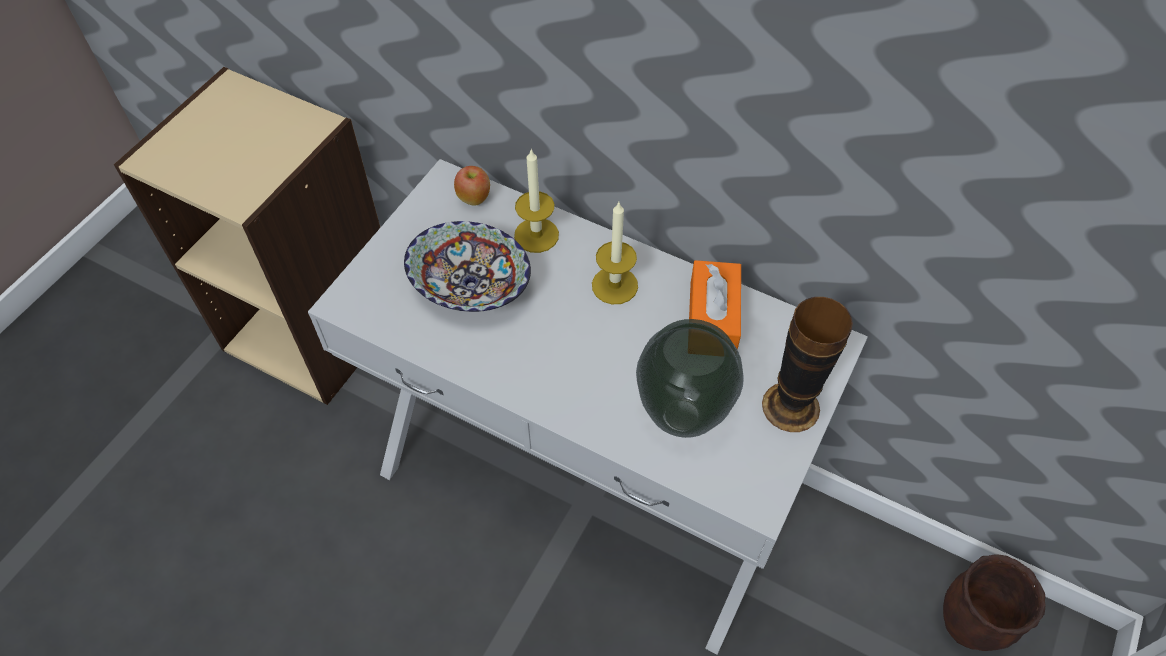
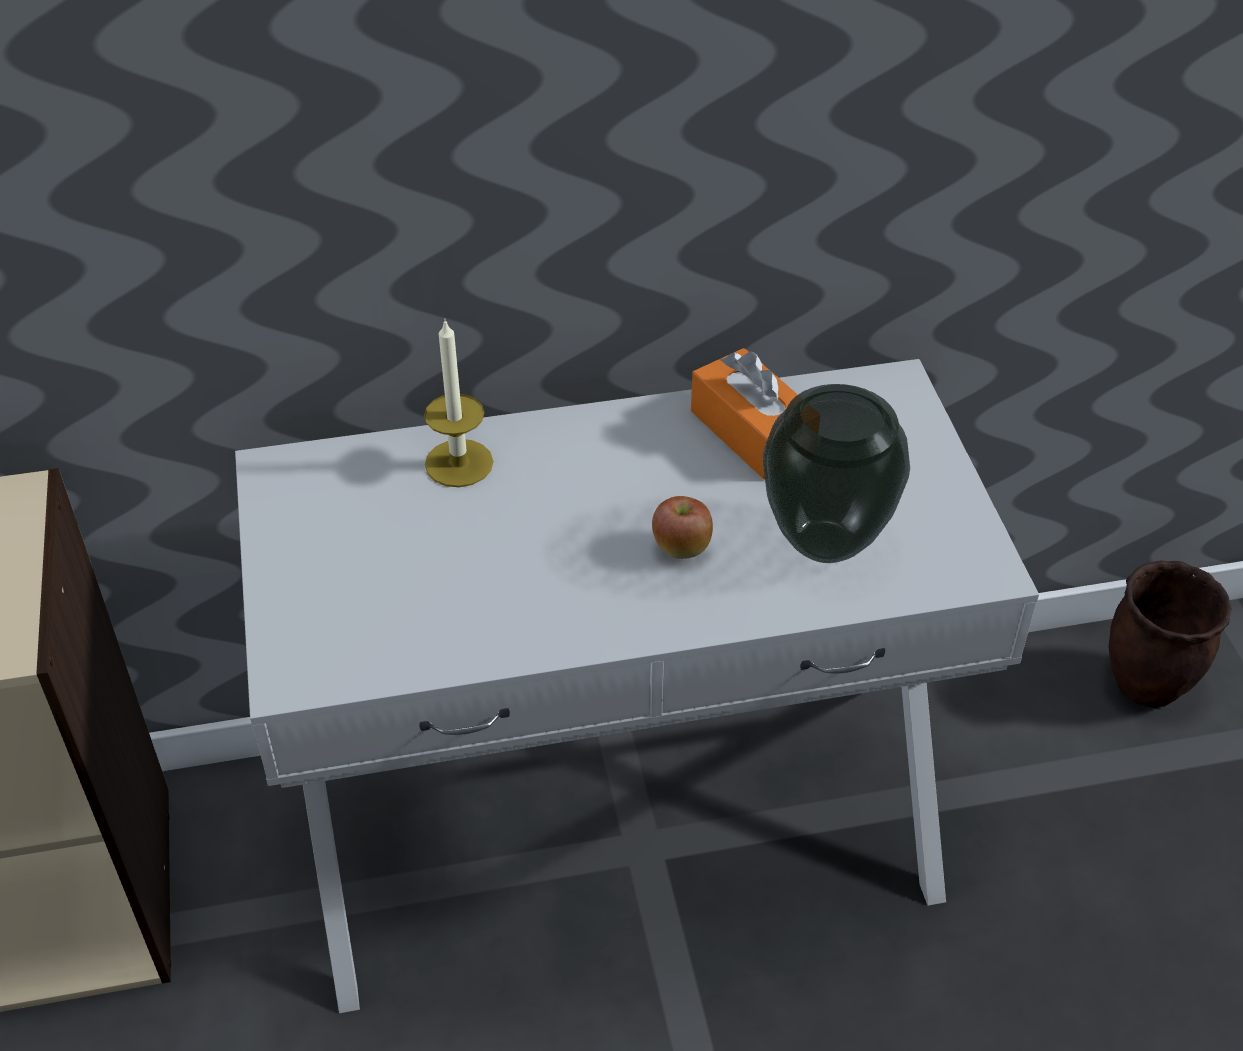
camera: 40 degrees left, 10 degrees down
bowl [404,221,531,312] -> none
apple [454,166,490,206] -> apple moved to [652,496,713,559]
candle [592,202,638,304] -> none
vase [762,297,853,432] -> none

